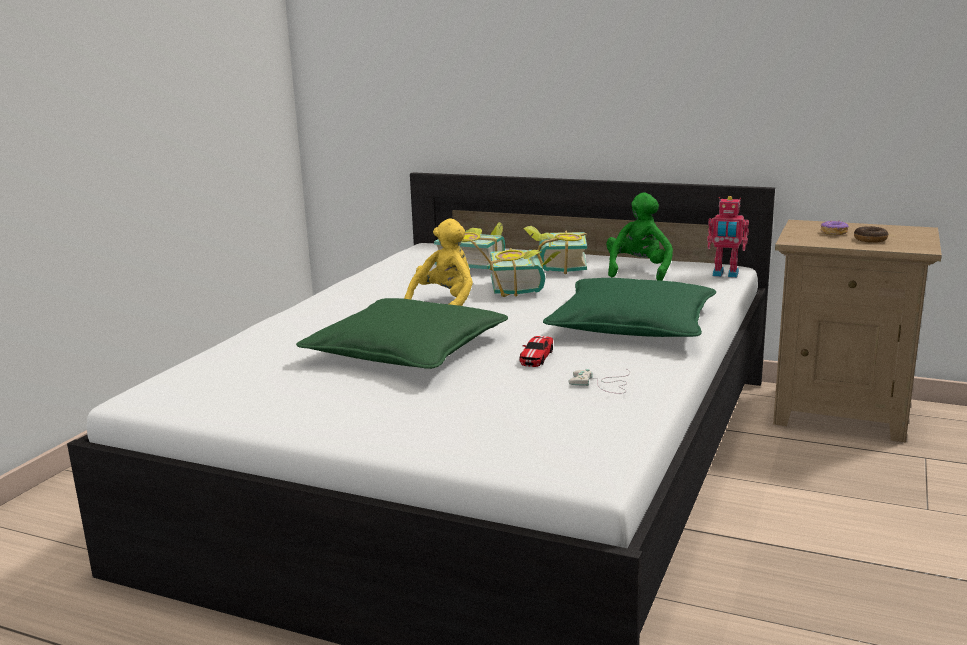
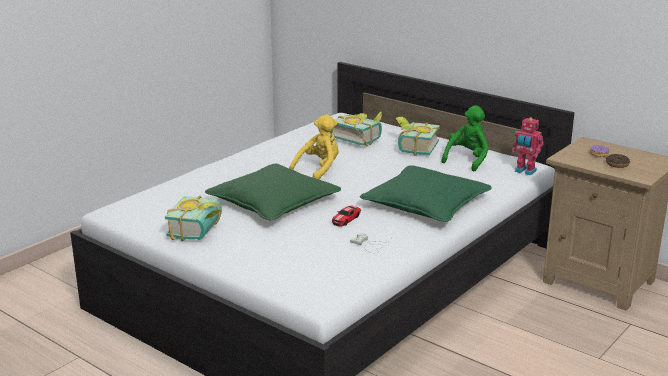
camera: 15 degrees right, 5 degrees up
book [490,248,560,297] -> book moved to [165,195,222,241]

